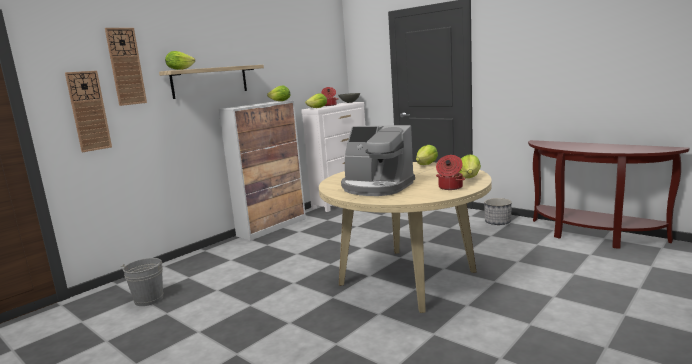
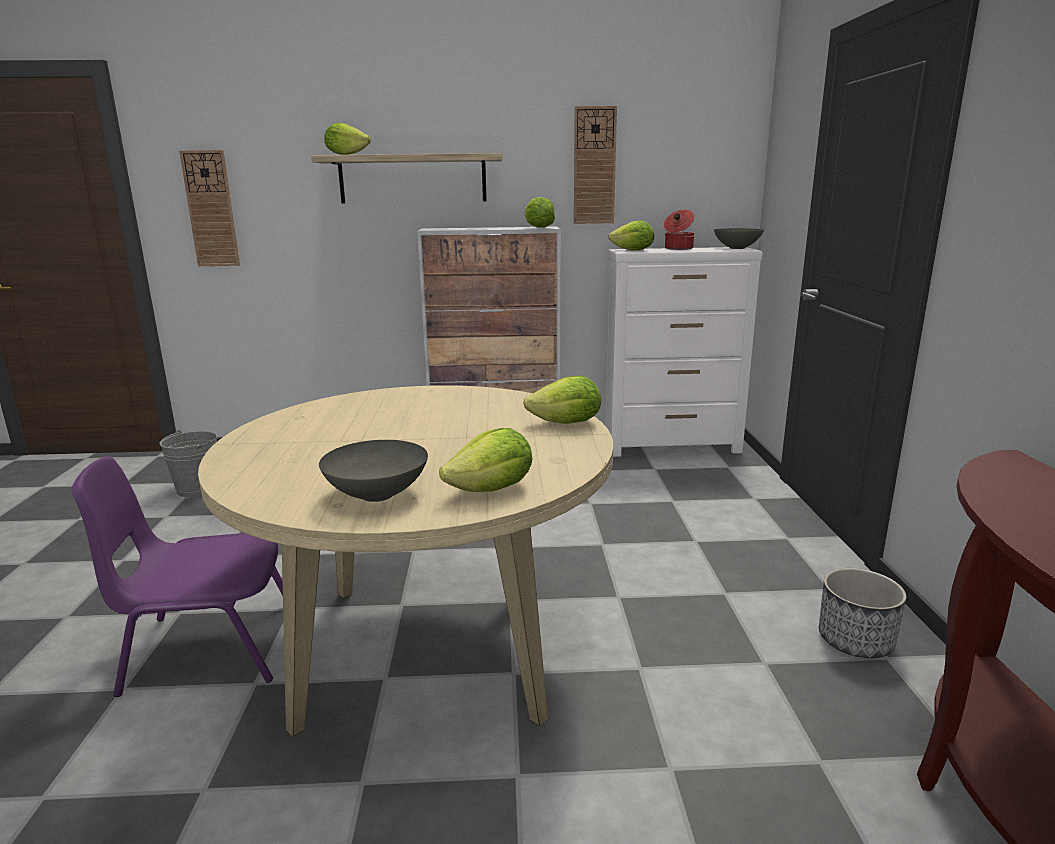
camera: 45 degrees right, 5 degrees up
wall clock [105,28,147,106] -> wall clock moved to [574,106,617,224]
coffee machine [341,125,415,196] -> none
cooking pot [436,155,465,190] -> grey bowl [319,440,428,502]
none -> purple chair [71,456,283,697]

